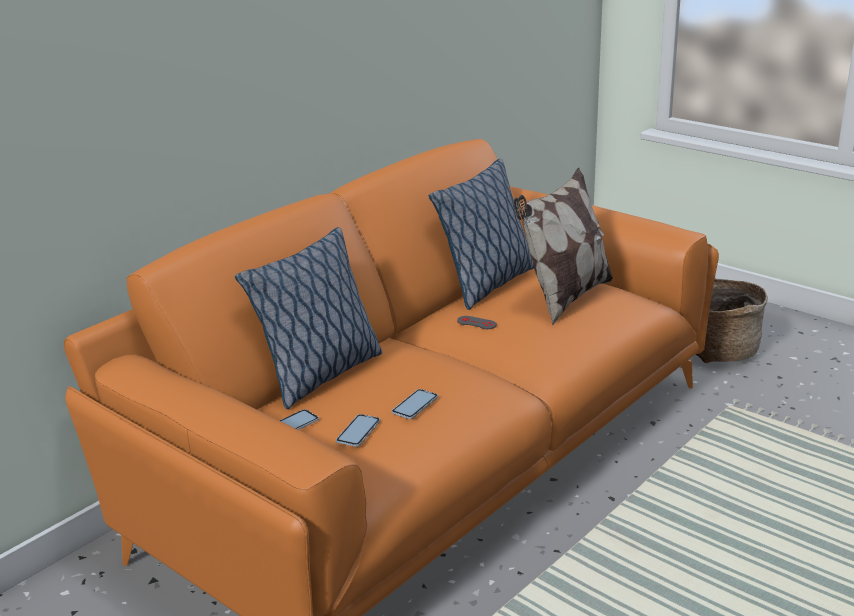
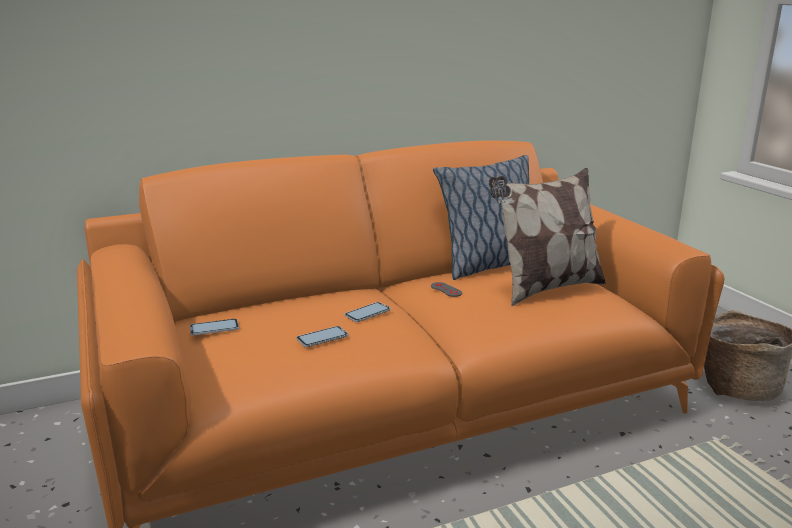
camera: 25 degrees right, 5 degrees down
pillow [235,227,383,409] -> none
phone [336,414,380,447] -> phone moved to [345,302,390,322]

